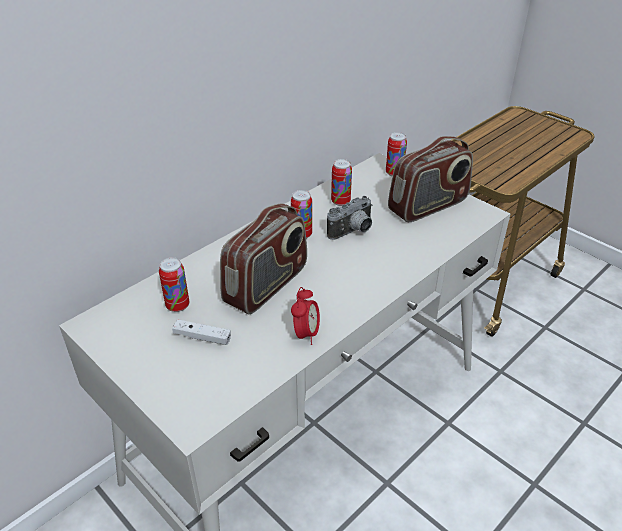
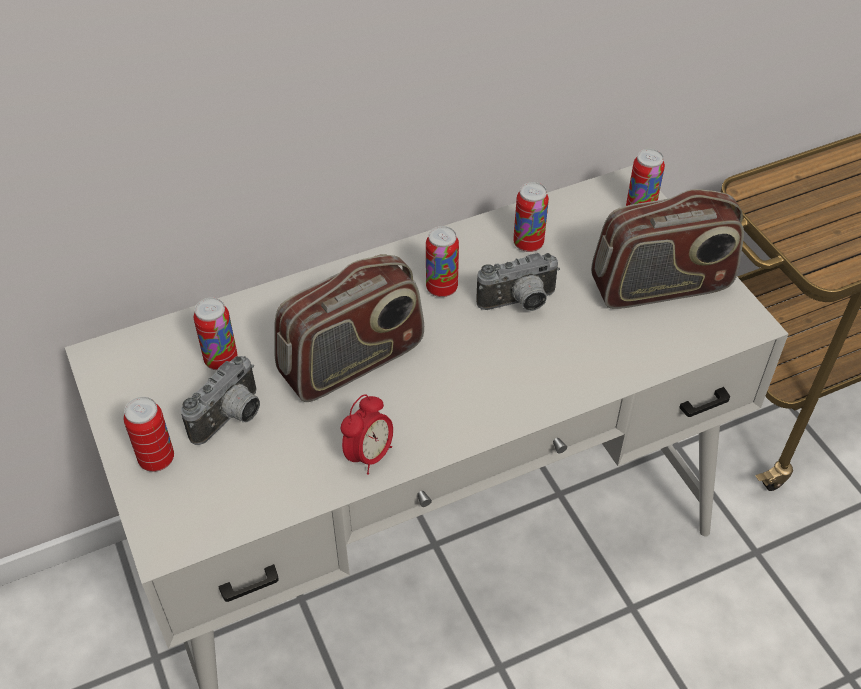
camera: 20 degrees right, 10 degrees up
white game controller [172,319,231,345] -> camera [181,356,260,445]
none -> can [124,397,174,472]

